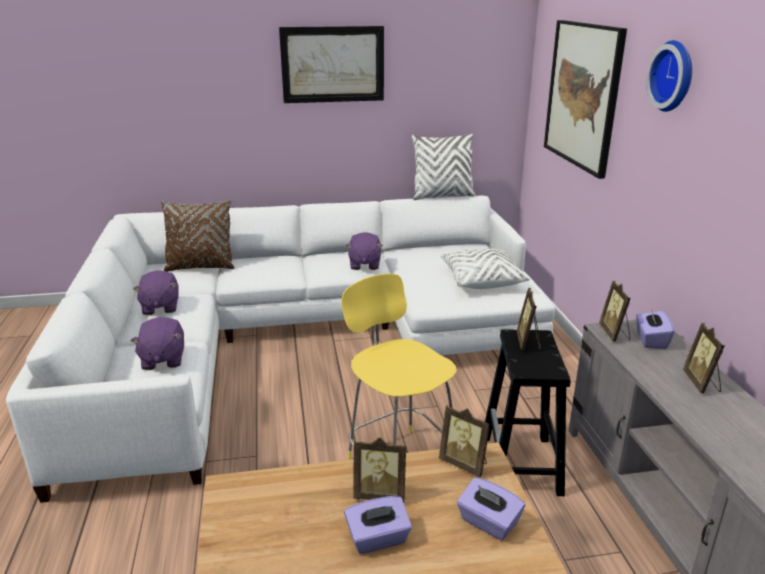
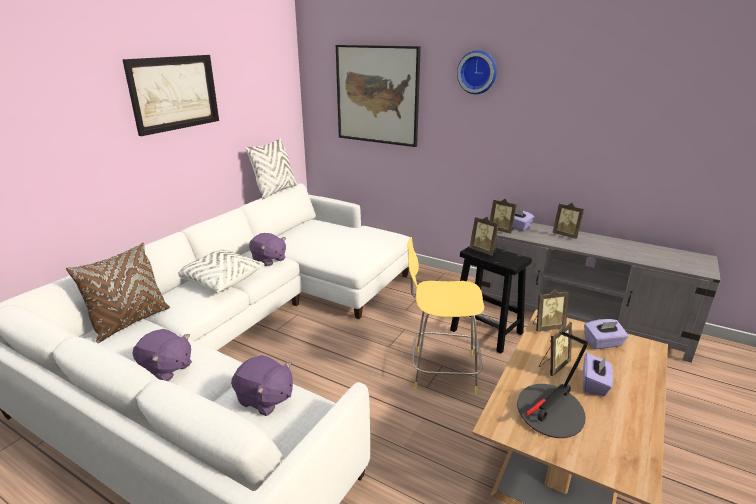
camera: 50 degrees left, 0 degrees up
white pillow [440,249,530,289] -> white pillow moved to [178,250,264,292]
none -> table lamp [517,331,588,438]

